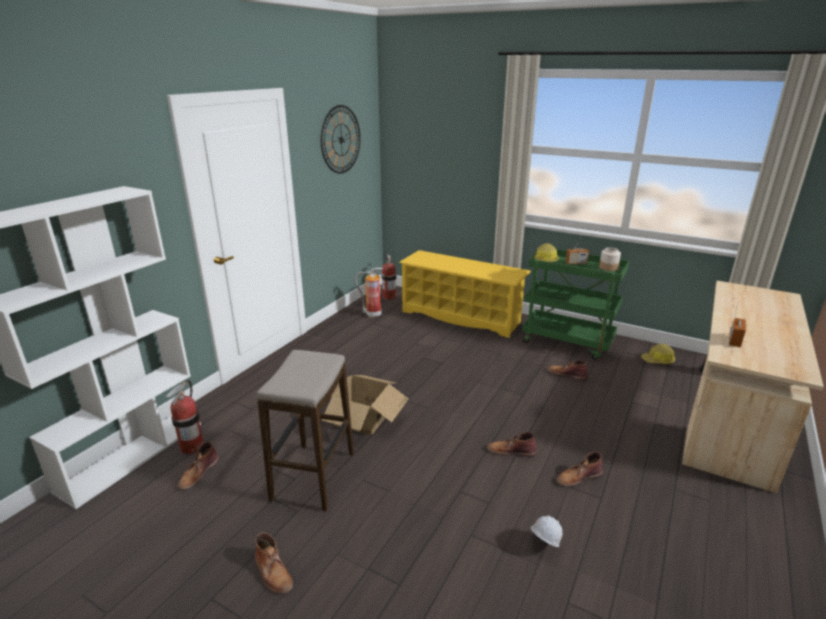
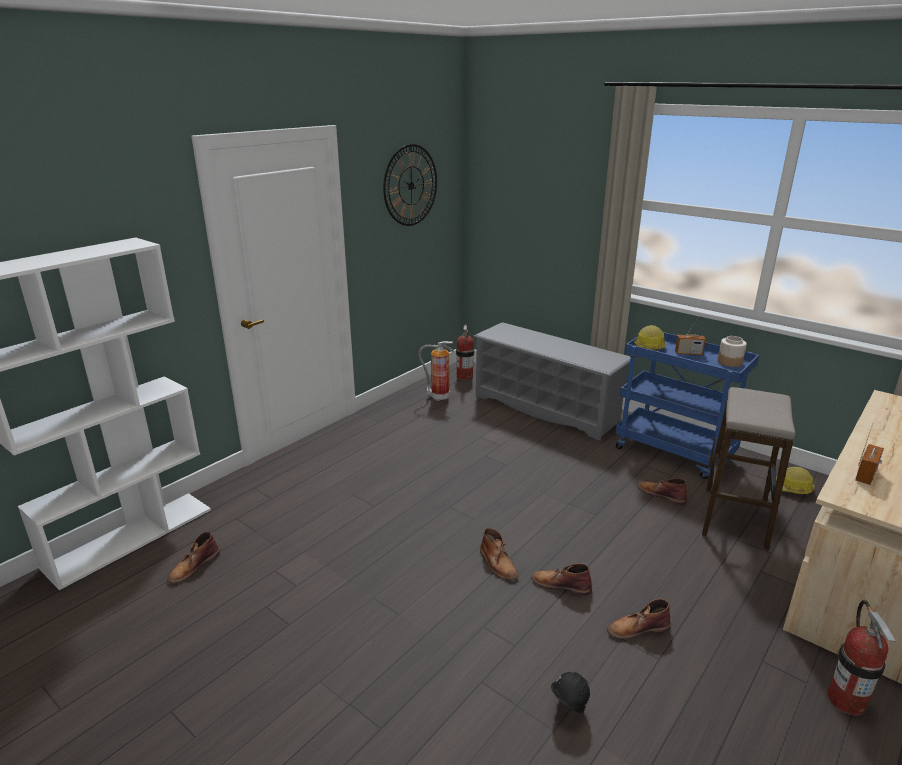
camera: 10 degrees right, 0 degrees up
fire extinguisher [165,379,204,455] -> fire extinguisher moved to [827,600,896,715]
brown boot [255,532,293,594] -> brown boot moved to [480,528,519,580]
stool [257,350,354,511] -> stool moved to [702,387,796,550]
cardboard box [321,375,408,436] -> none
yellow shoe rack [399,250,531,338] -> grey shoe rack [473,322,631,441]
green cart [522,249,629,360] -> blue cart [615,332,759,479]
white hard hat [531,516,563,547] -> black hard hat [551,672,590,713]

